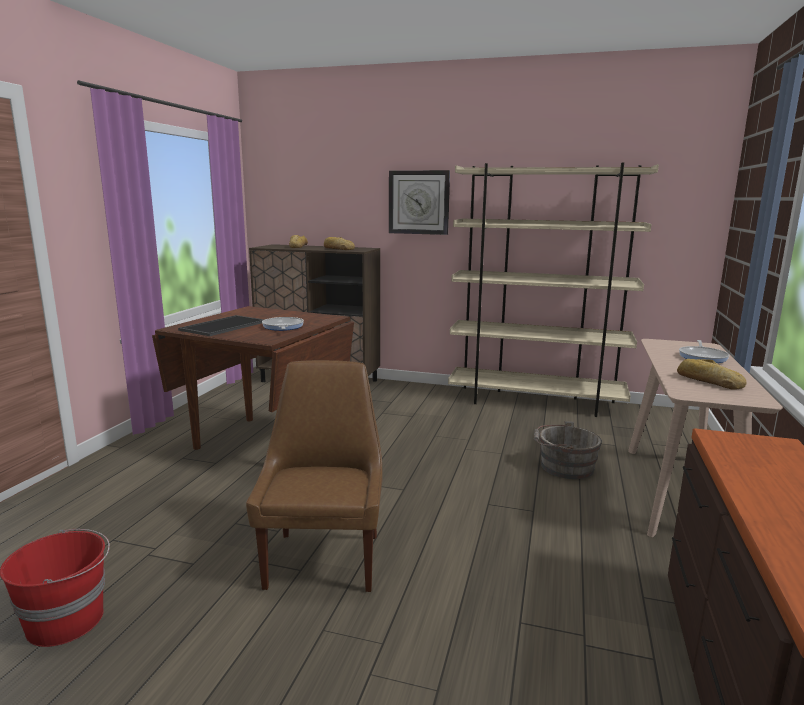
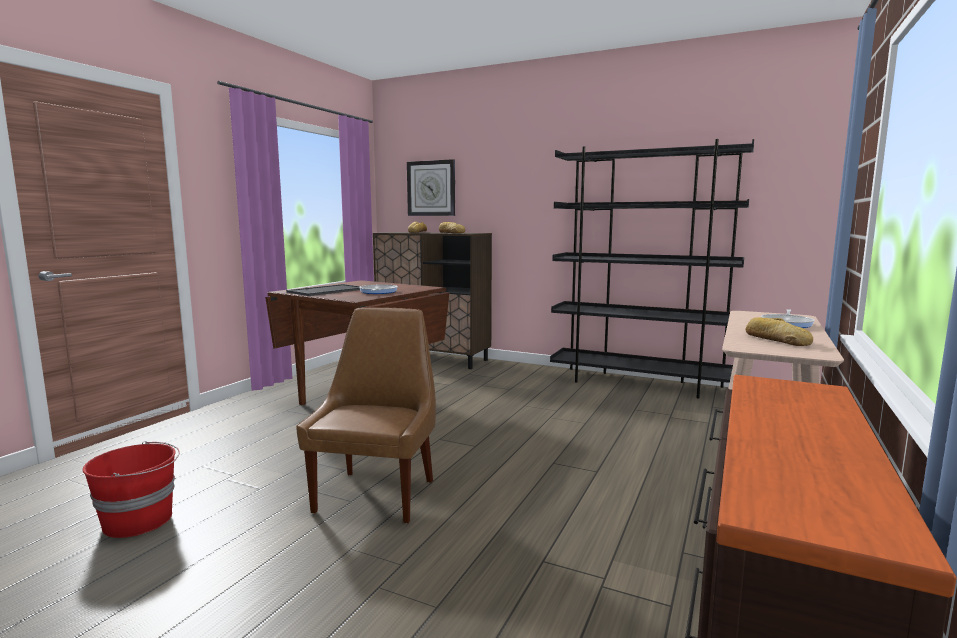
camera: 10 degrees right, 5 degrees down
wall clock [389,170,450,235] -> wall clock moved to [407,159,455,216]
beige bookcase [448,162,659,417] -> black bookcase [550,139,754,398]
grey bucket [534,421,602,479] -> none

